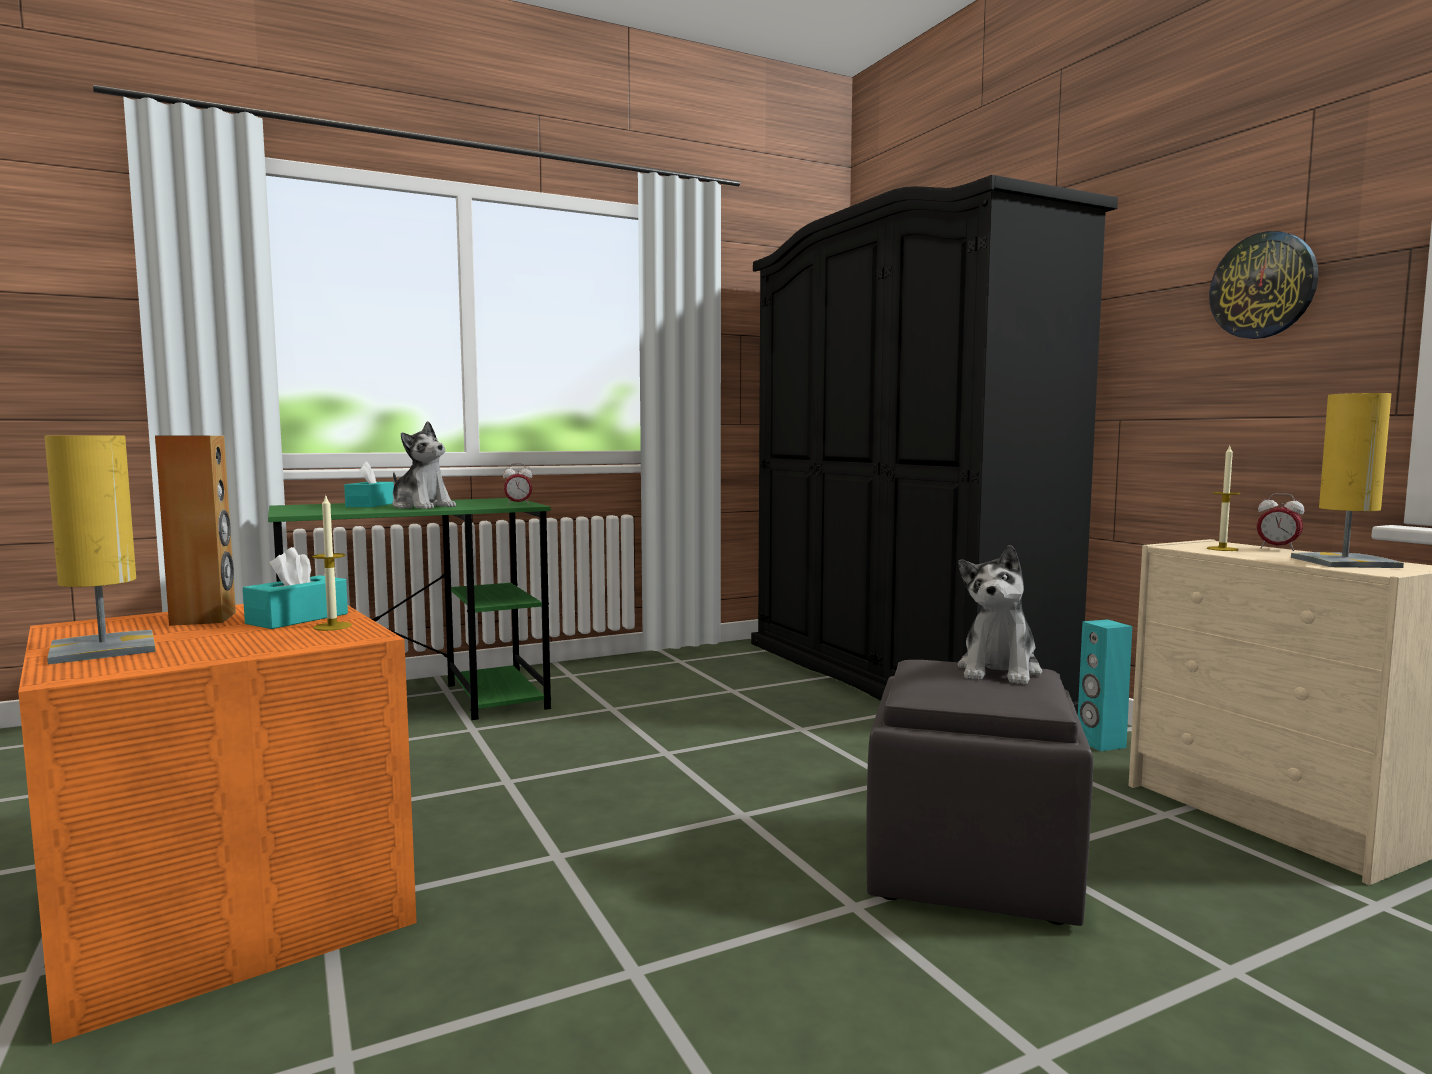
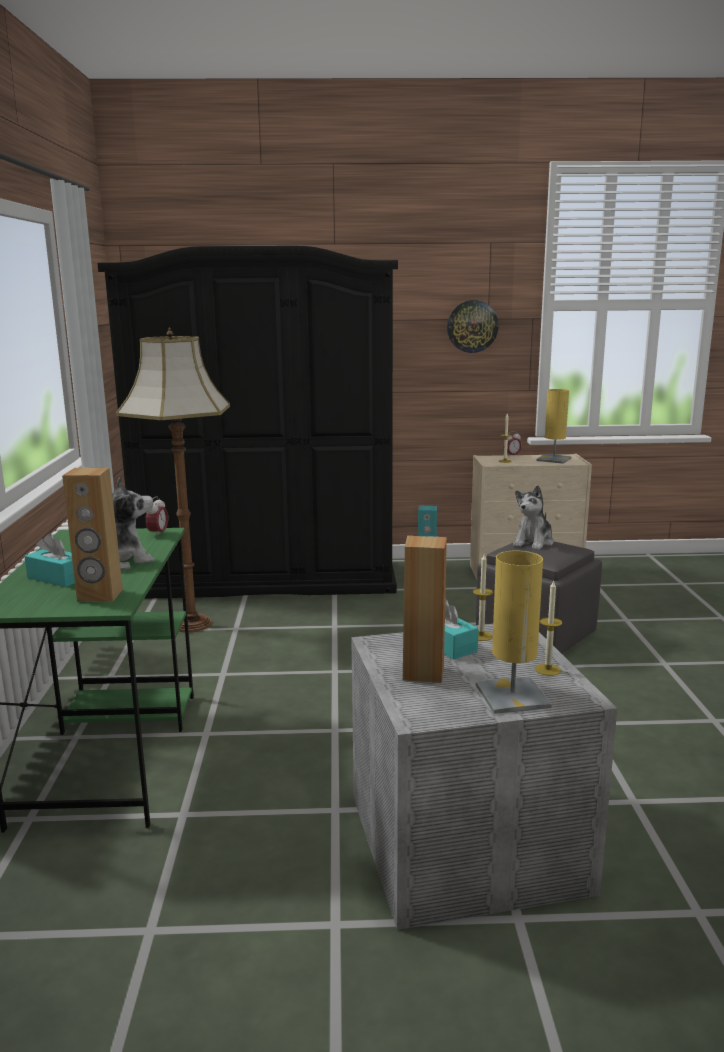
camera: 65 degrees left, 10 degrees up
orange storage box [18,604,417,1044] -> grey storage box [351,624,617,930]
plush toy [957,545,1043,685] -> plush toy turned 75 degrees clockwise [513,485,554,550]
none -> brown speaker [62,468,123,602]
none -> floor lamp [116,327,230,632]
none -> candle [535,580,562,676]

